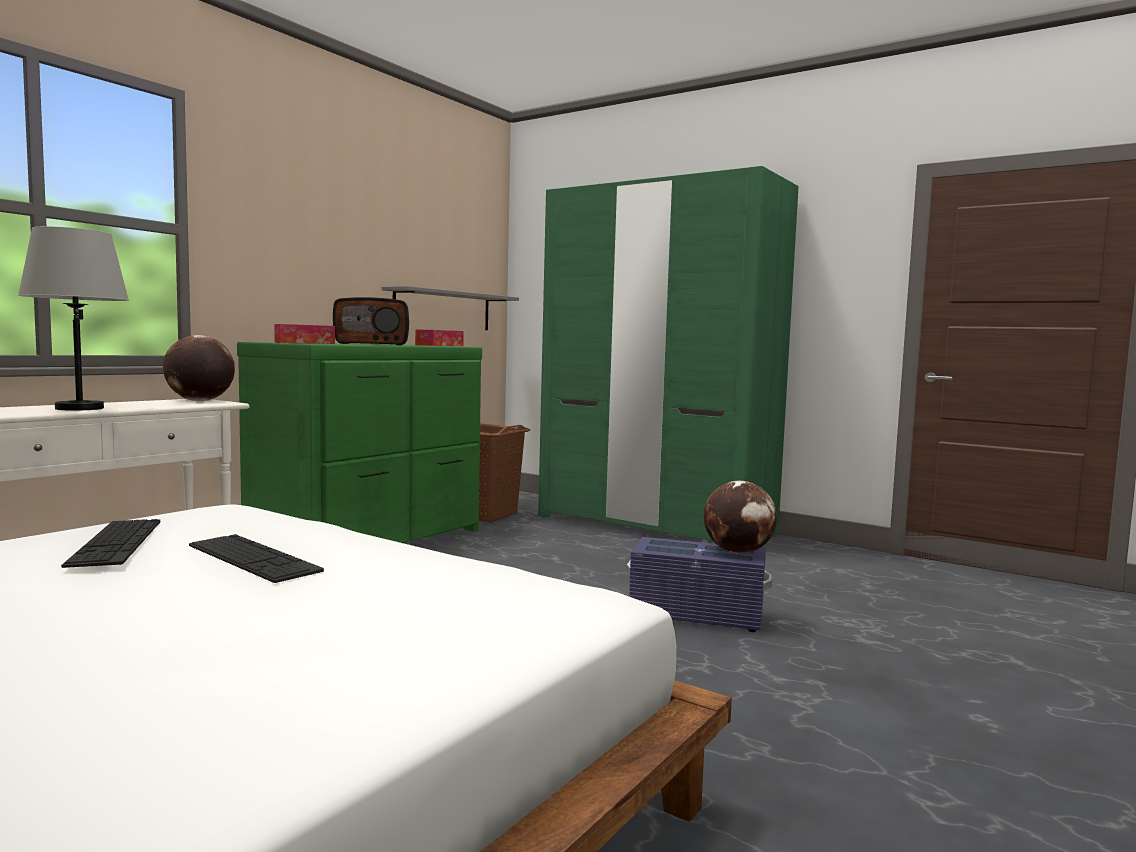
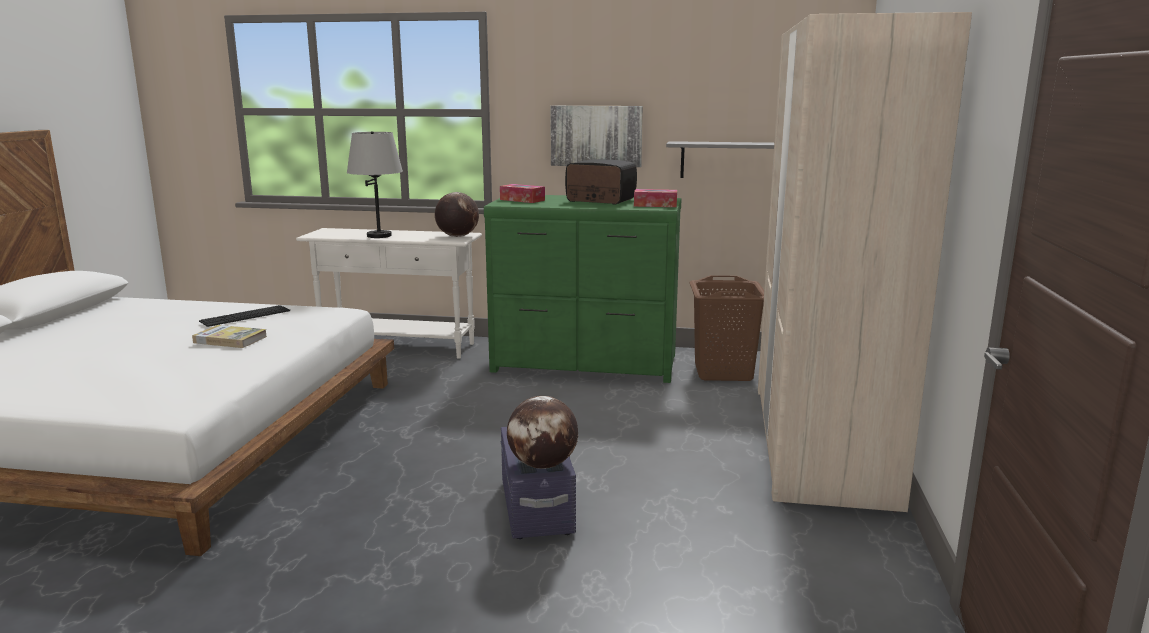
camera: 65 degrees right, 10 degrees up
keyboard [189,534,324,583] -> book [192,325,267,348]
radio [333,297,409,345] -> radio turned 150 degrees clockwise [565,159,637,204]
green wardrobe [538,166,799,541] -> beige wardrobe [758,12,972,512]
none -> picture [550,106,643,167]

